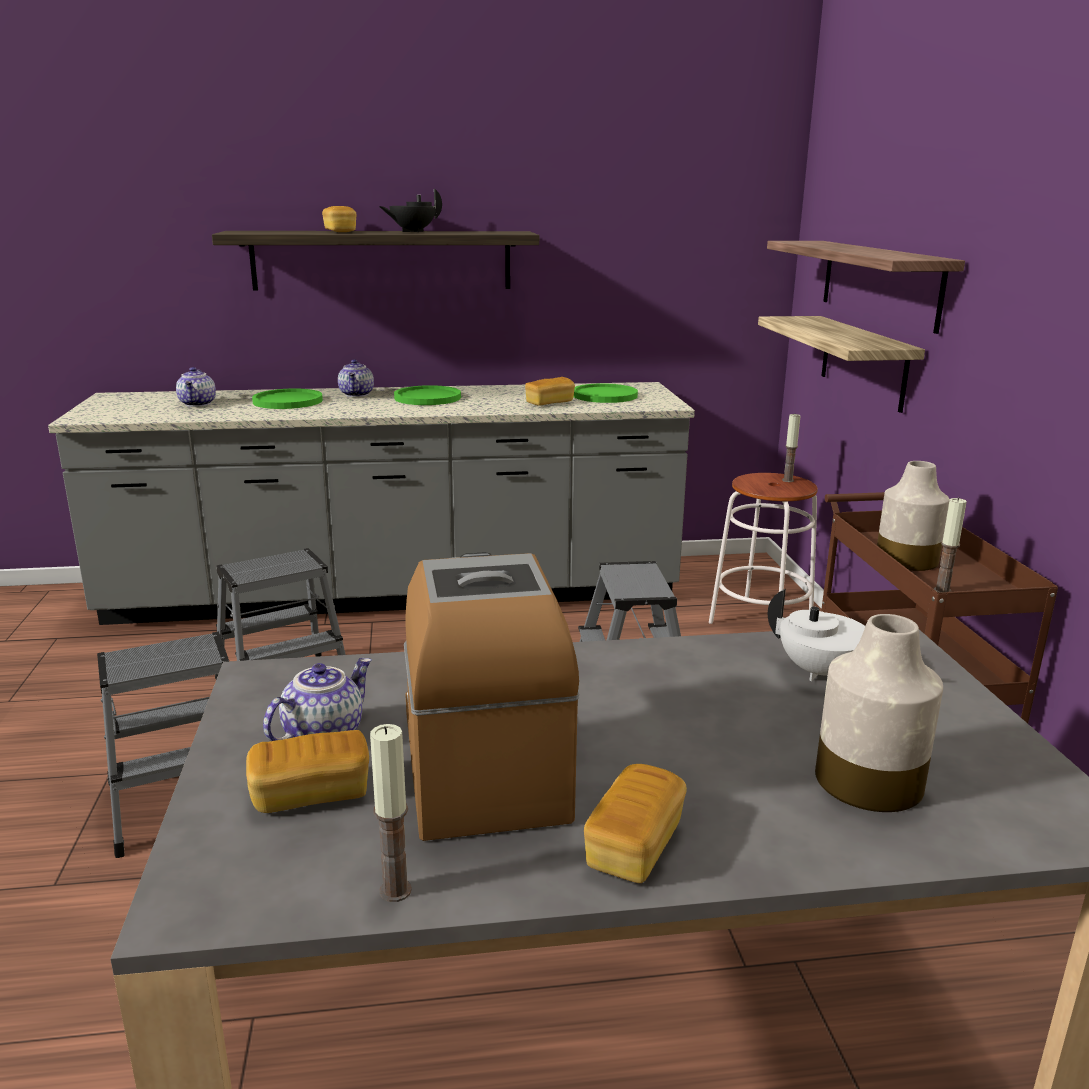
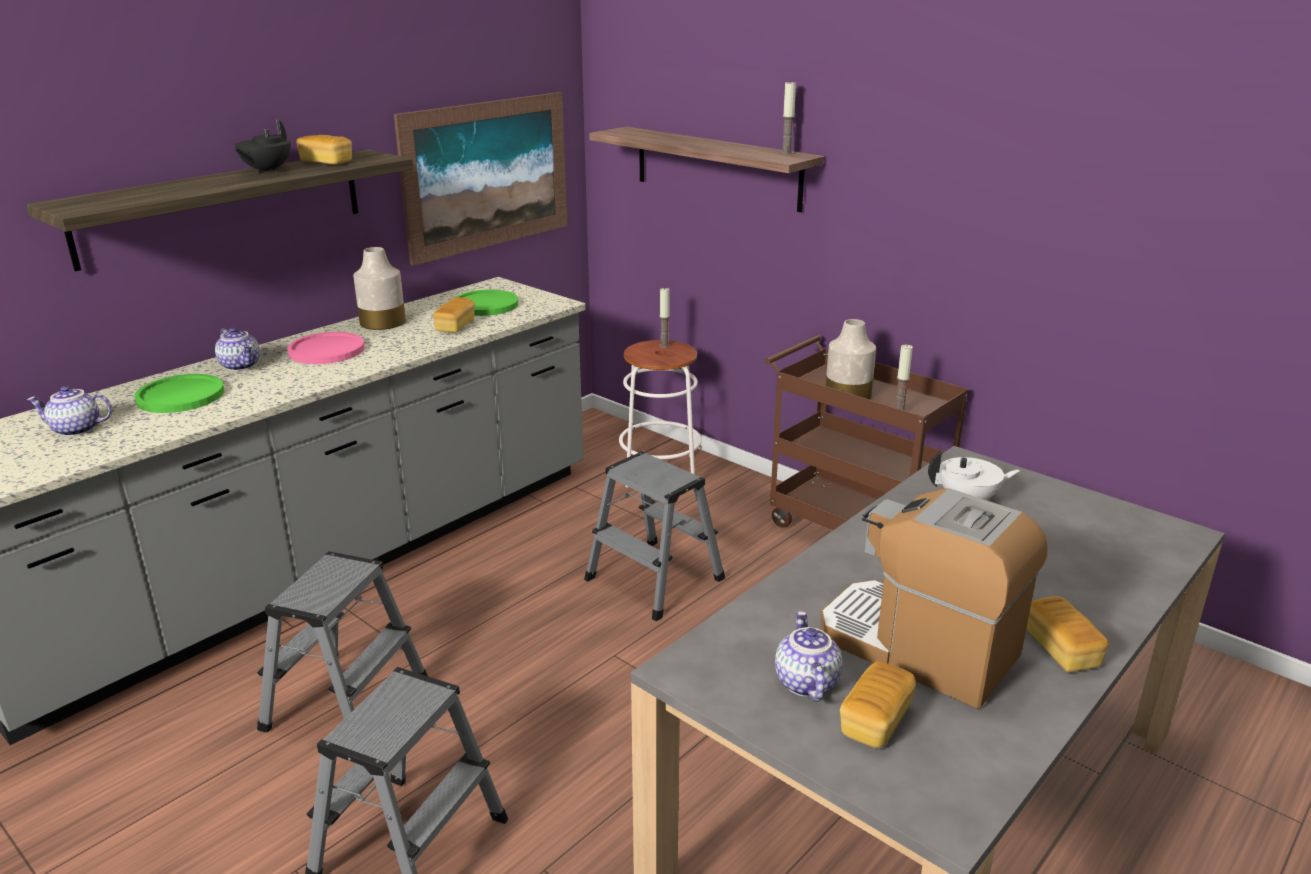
camera: 40 degrees left, 5 degrees up
teapot [176,367,216,407] -> teapot turned 135 degrees clockwise [27,386,112,437]
bread [322,206,357,232] -> bread moved to [296,135,352,165]
candle [370,724,412,902] -> candle moved to [781,80,796,155]
green plate [394,385,461,405] -> pink plate [287,332,364,364]
shelf [758,316,925,413] -> none
beige vase [815,614,943,812] -> beige vase moved to [353,247,406,330]
none -> picture [394,92,567,266]

